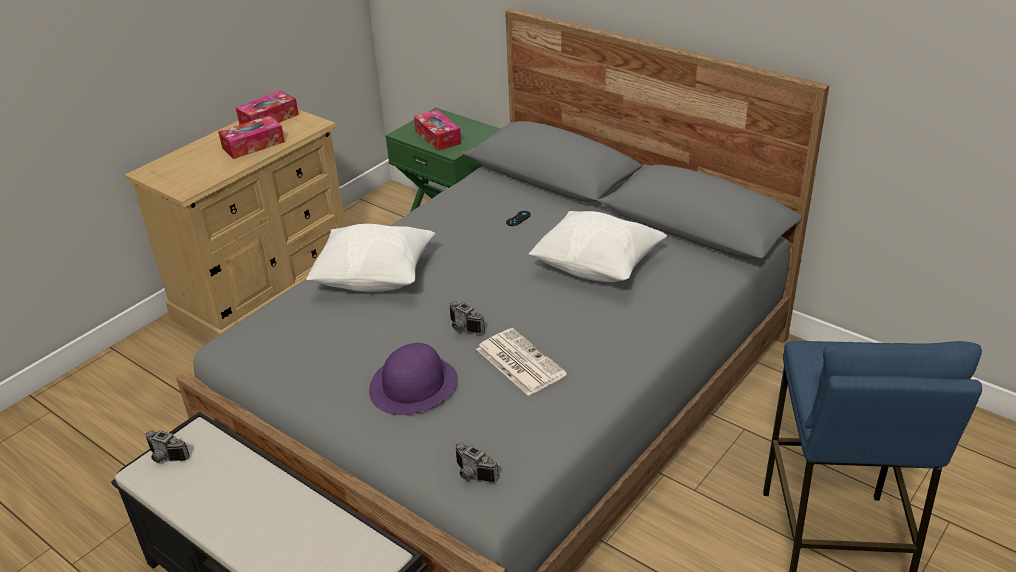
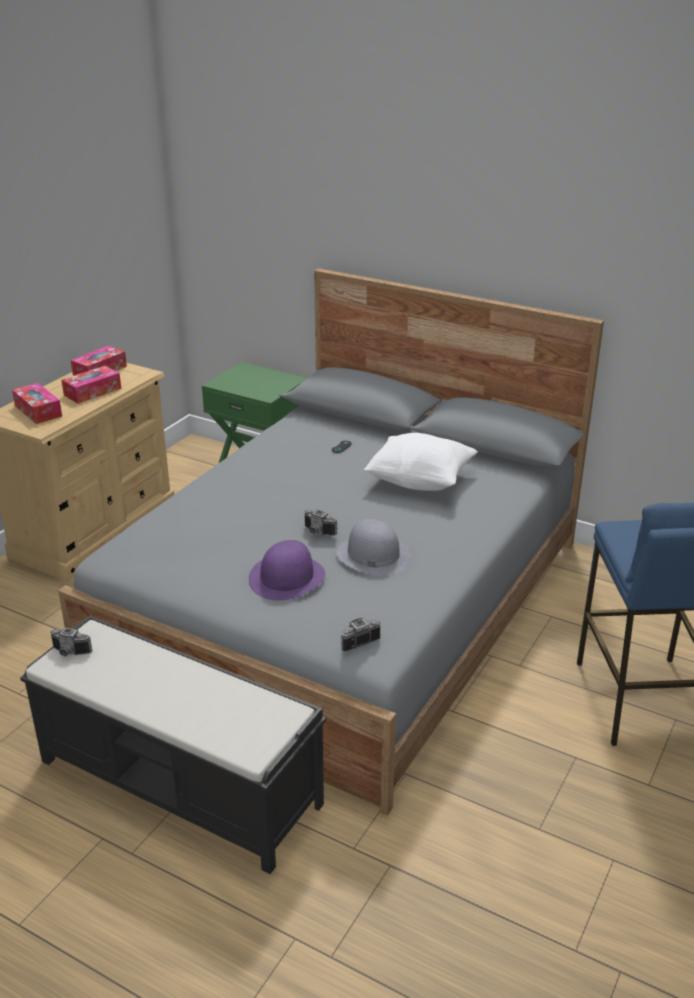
camera: 10 degrees left, 5 degrees down
white pillow [306,224,435,292] -> none
tissue box [414,110,461,151] -> tissue box moved to [12,383,62,424]
camera [455,443,499,483] -> camera turned 120 degrees clockwise [341,618,381,652]
newspaper [476,328,567,396] -> grey hat [336,519,411,576]

